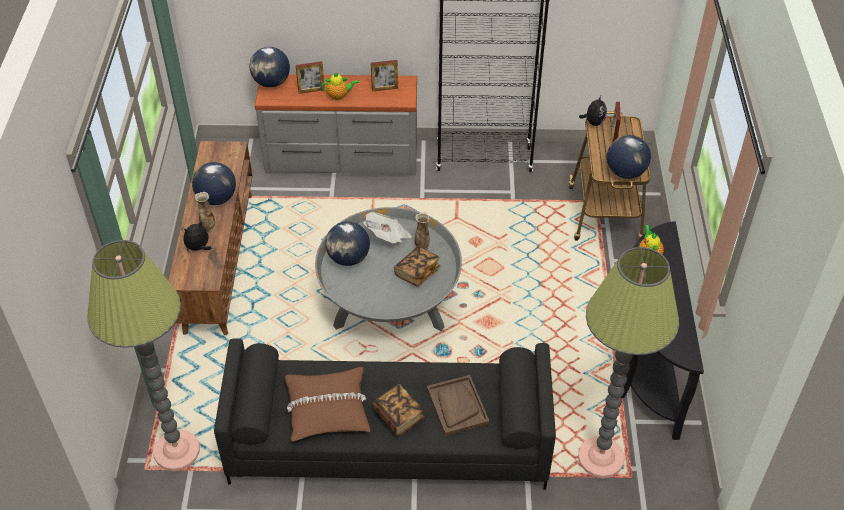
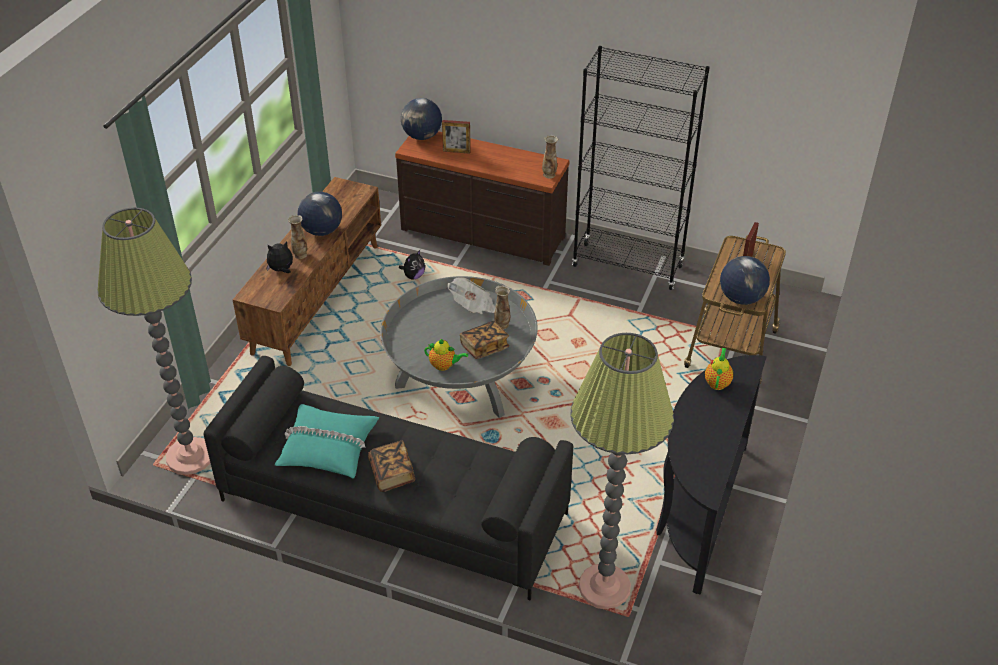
camera: 20 degrees right, 5 degrees down
grey dresser [255,74,417,176] -> brown dresser [395,131,569,266]
brown pillow [285,367,371,441] -> turquoise pillow [275,404,380,479]
teapot [322,72,359,100] -> teapot moved to [424,339,468,371]
globe [325,221,370,266] -> none
picture frame [371,60,398,92] -> none
brown tray [427,375,489,436] -> none
plush toy [579,96,607,126] -> plush toy moved to [399,250,425,279]
none -> vase [542,135,558,178]

